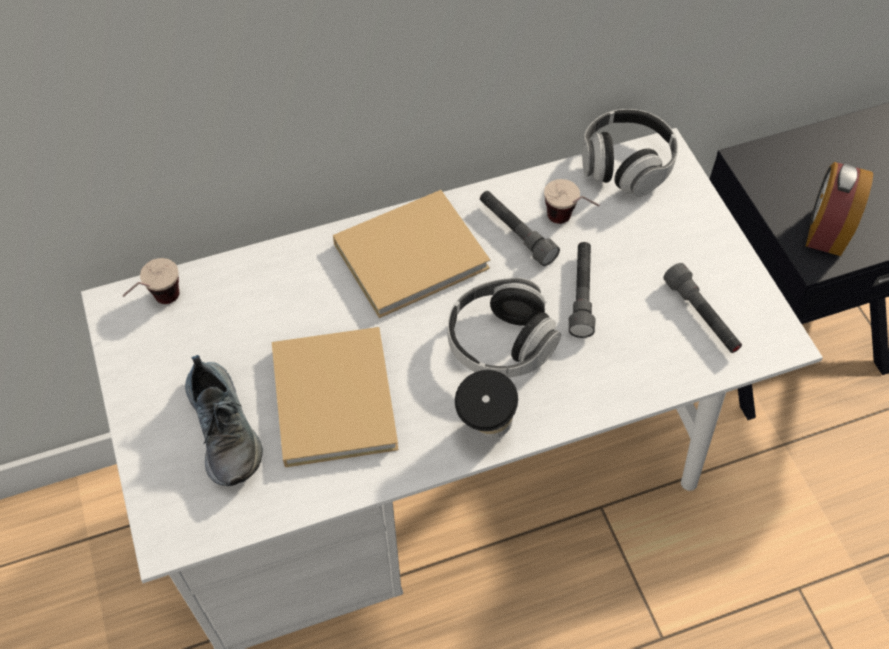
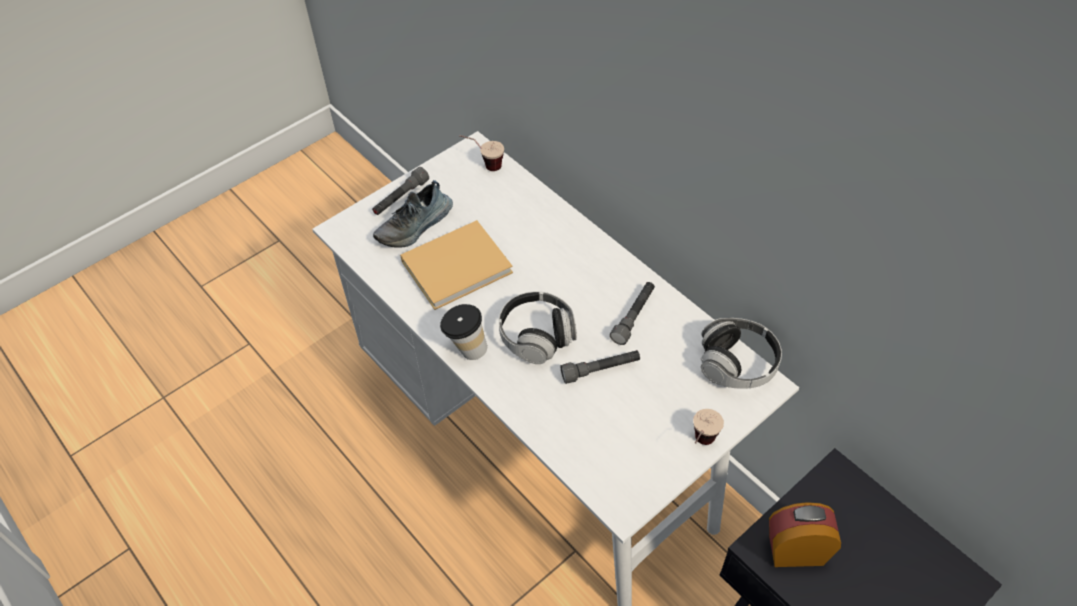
camera: 70 degrees right, 5 degrees down
beige book [333,190,490,318] -> none
cup [544,179,600,224] -> cup moved to [693,409,724,445]
grey flashlight [663,263,742,353] -> grey flashlight moved to [372,167,429,215]

